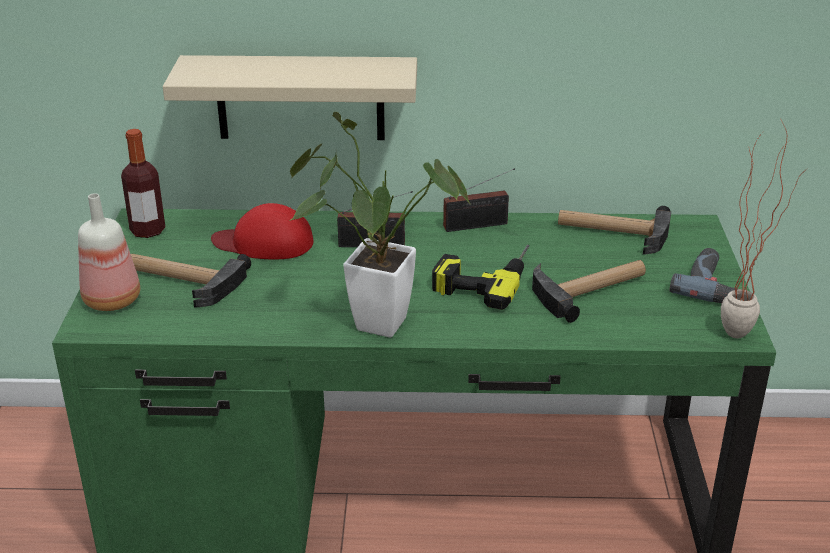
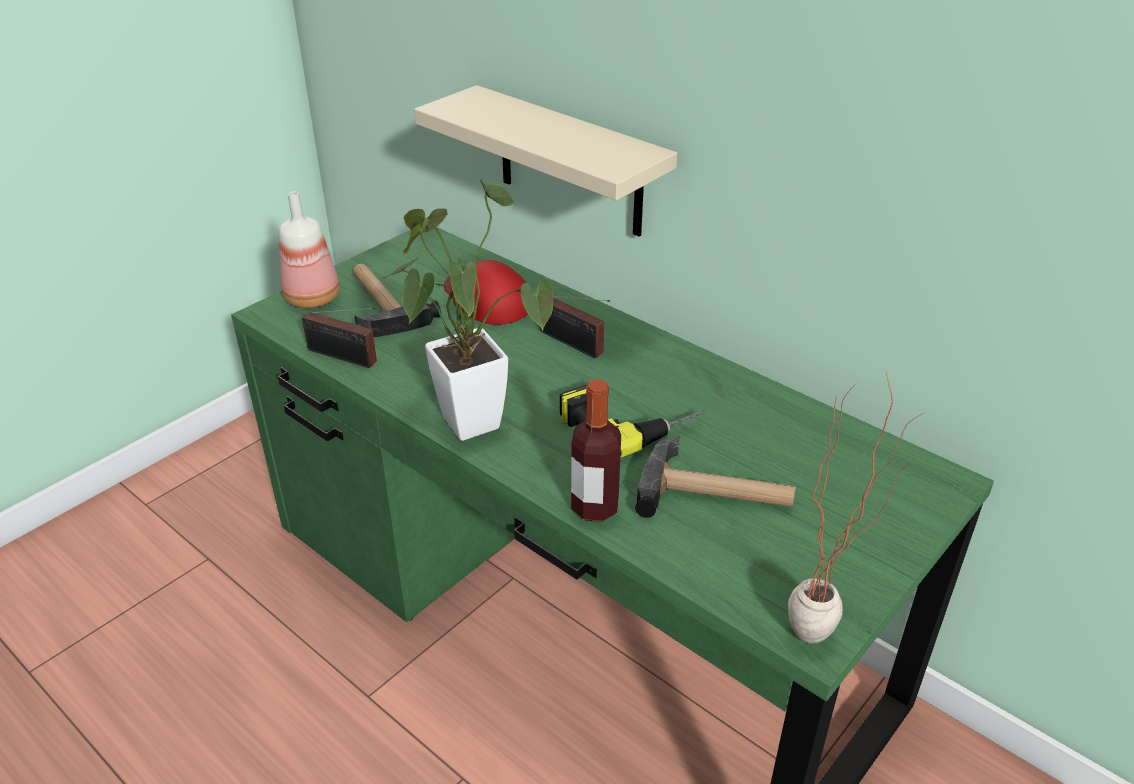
camera: 40 degrees right, 5 degrees up
bottle [121,129,165,238] -> bottle moved to [571,379,621,522]
radio [443,168,515,232] -> radio moved to [302,308,377,368]
hammer [558,206,671,255] -> none
power drill [669,248,738,303] -> none

